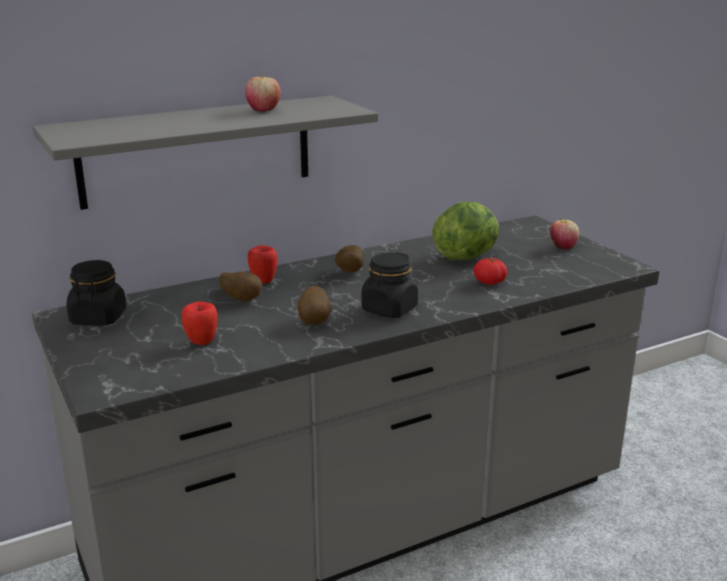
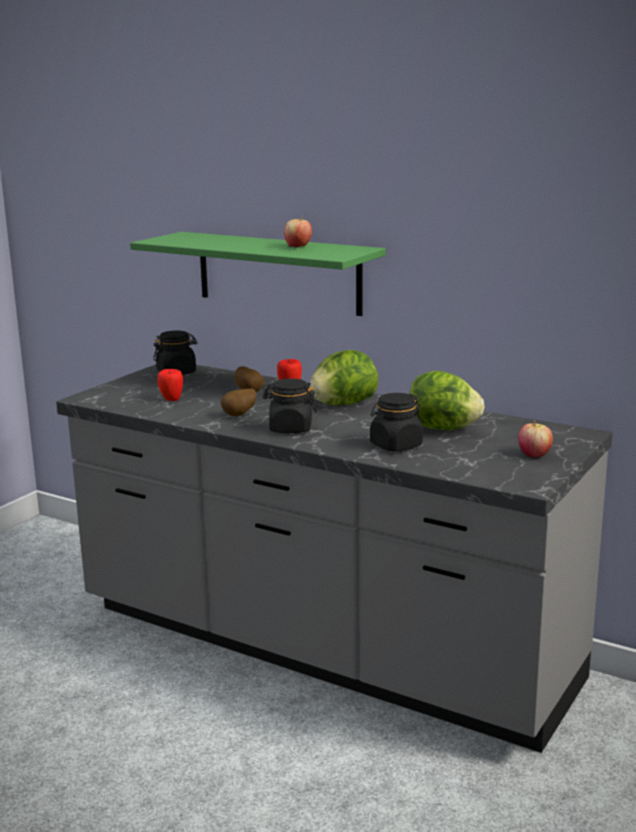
camera: 60 degrees right, 5 degrees down
grey shelf [33,96,378,210] -> green shelf [130,232,386,316]
potato [335,245,364,273] -> lettuce [309,350,379,406]
tomato [474,258,507,285] -> black jar [370,393,423,451]

